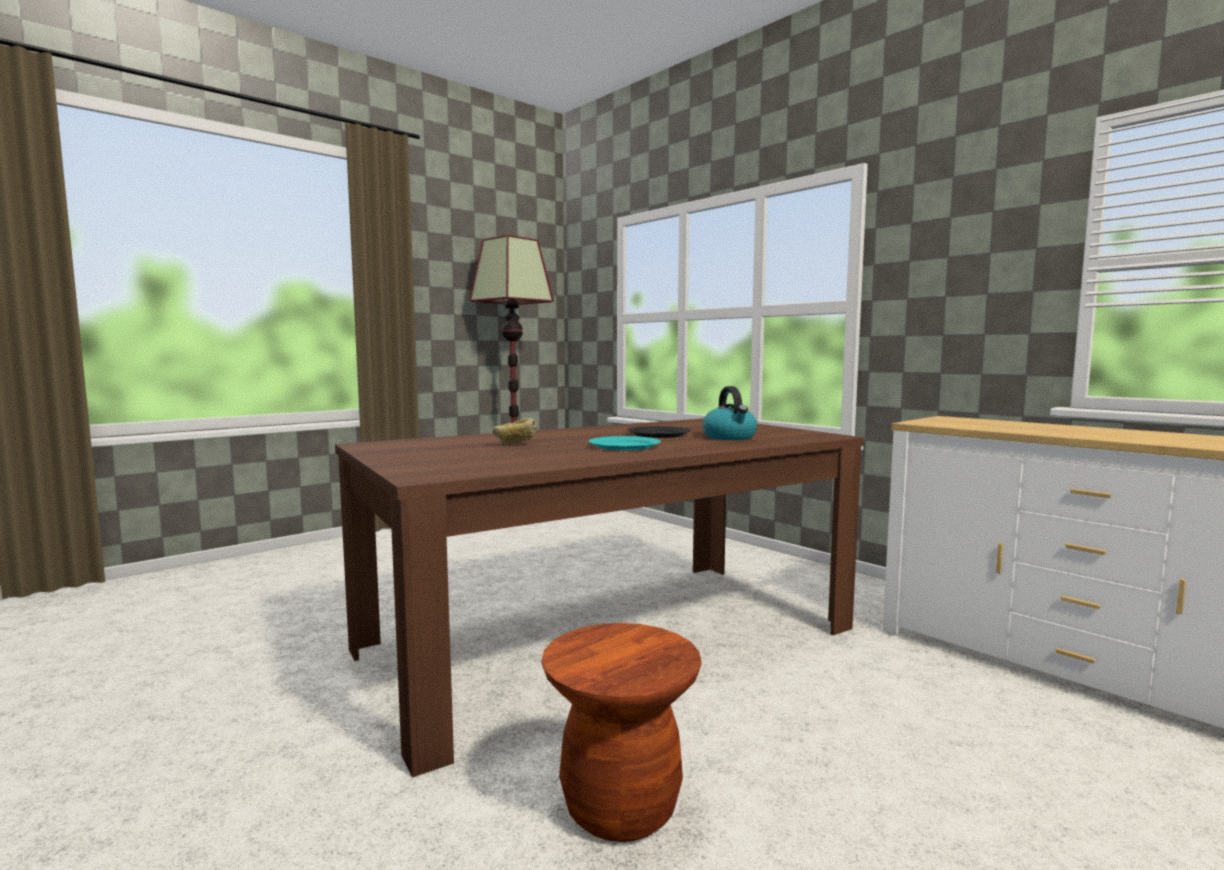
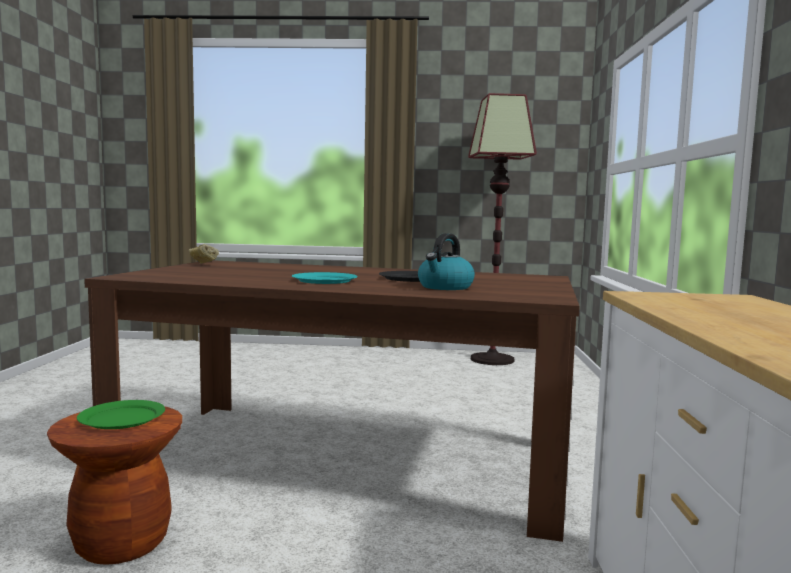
camera: 45 degrees right, 0 degrees up
bread [493,418,537,445] -> bread moved to [189,244,219,264]
none -> green plate [77,400,165,429]

